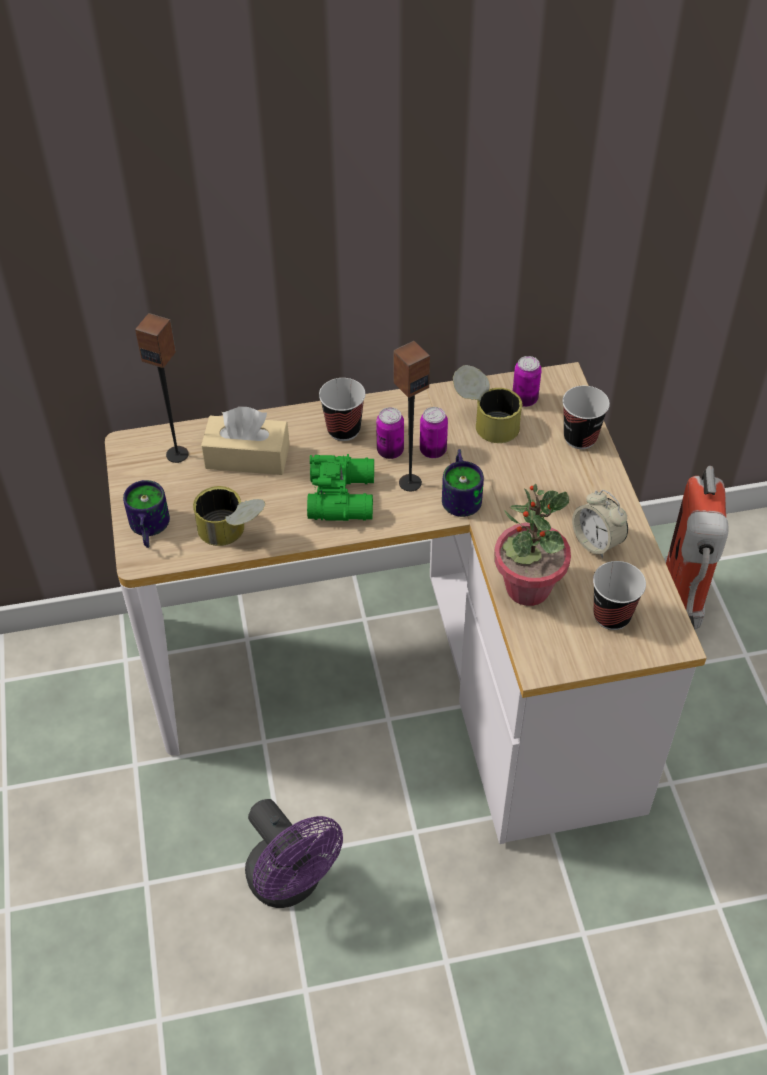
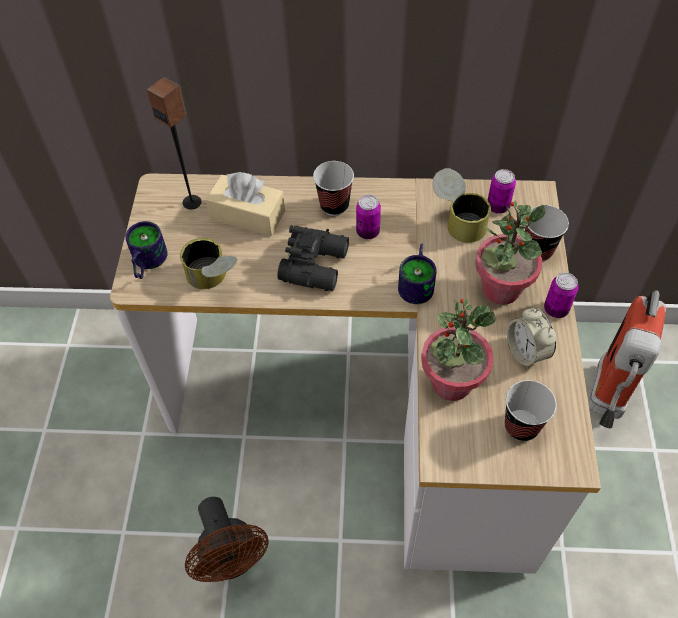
camera: 15 degrees right, 5 degrees up
purple fan [245,799,343,908] -> brown fan [185,497,268,582]
green binoculars [307,454,374,521] -> black binoculars [278,225,349,291]
speaker [393,341,430,491] -> none
can [420,407,448,458] -> can moved to [544,273,579,318]
none -> potted plant [475,200,545,305]

